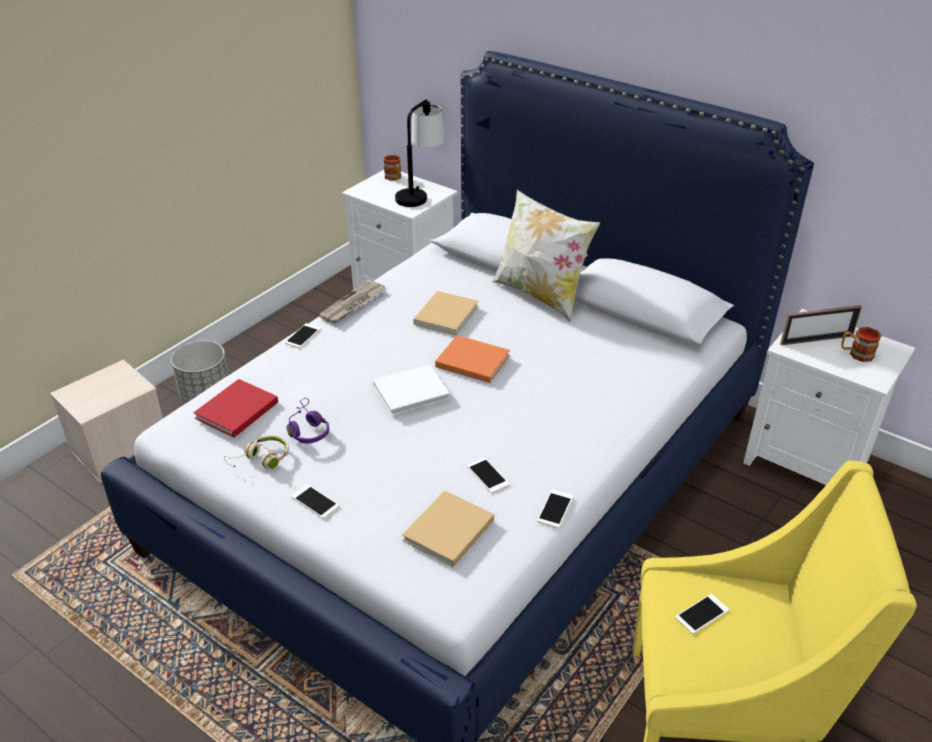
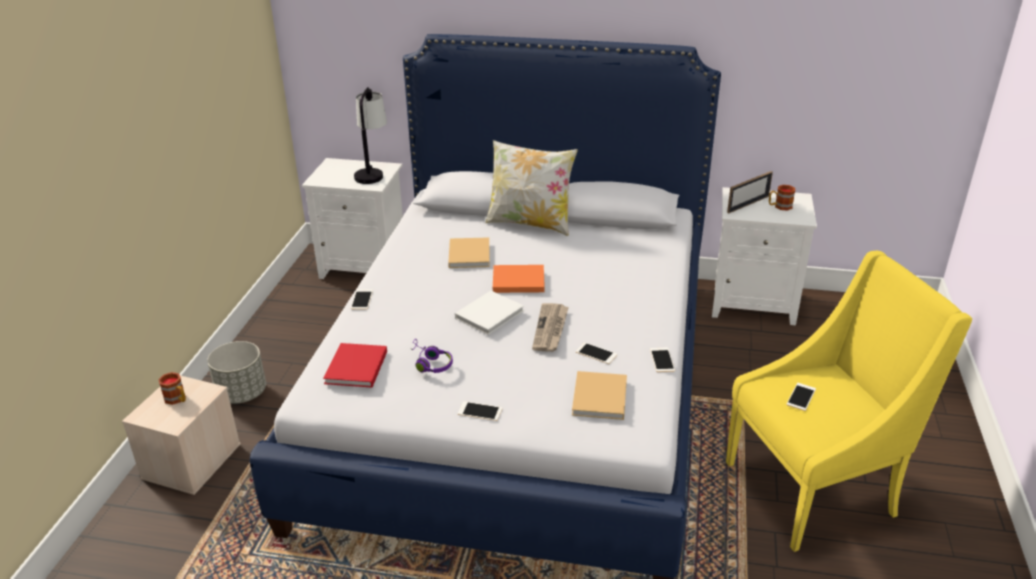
camera: 25 degrees left, 5 degrees down
beige headphones [224,435,289,469] -> none
newspaper [319,280,386,324] -> newspaper moved to [532,303,569,352]
mug [384,155,401,181] -> mug moved to [158,372,186,405]

